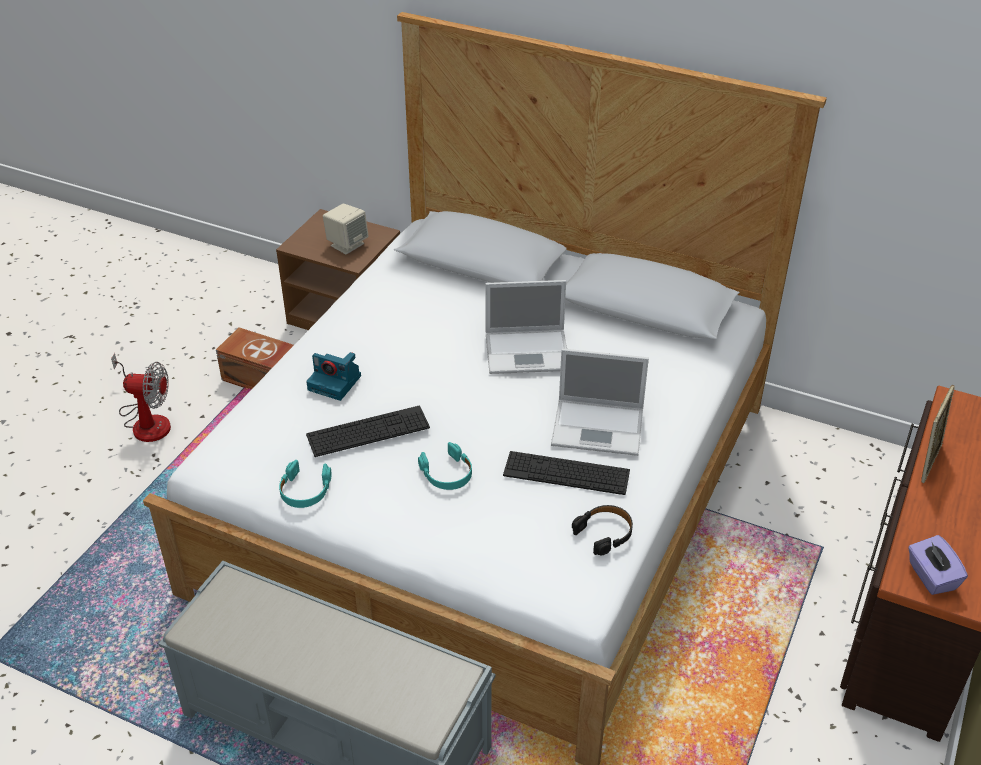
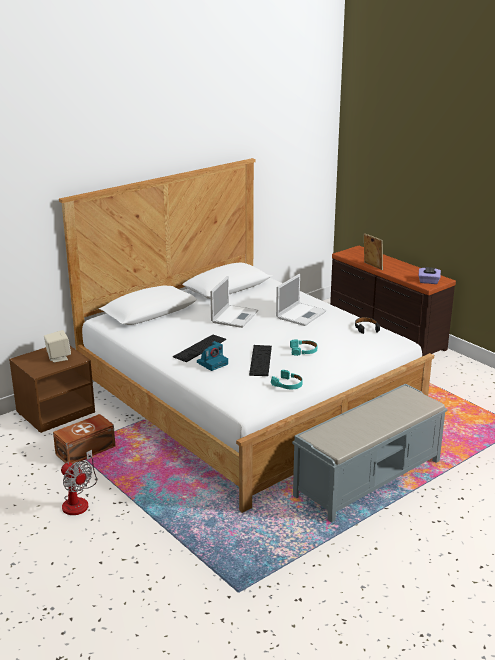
camera: 65 degrees left, 15 degrees down
fan [111,353,171,442] -> fan turned 105 degrees clockwise [61,450,97,515]
keyboard [503,451,630,495] -> keyboard moved to [173,335,226,362]

